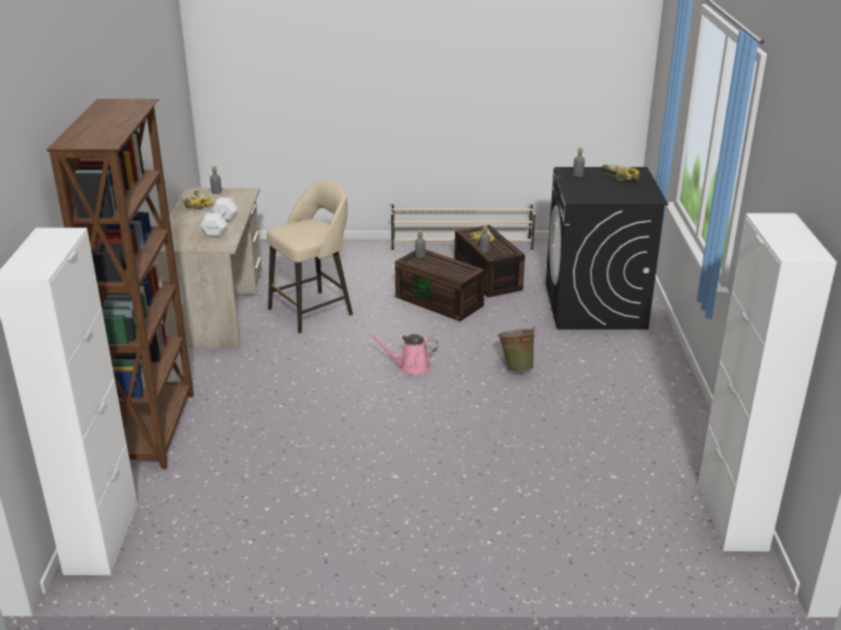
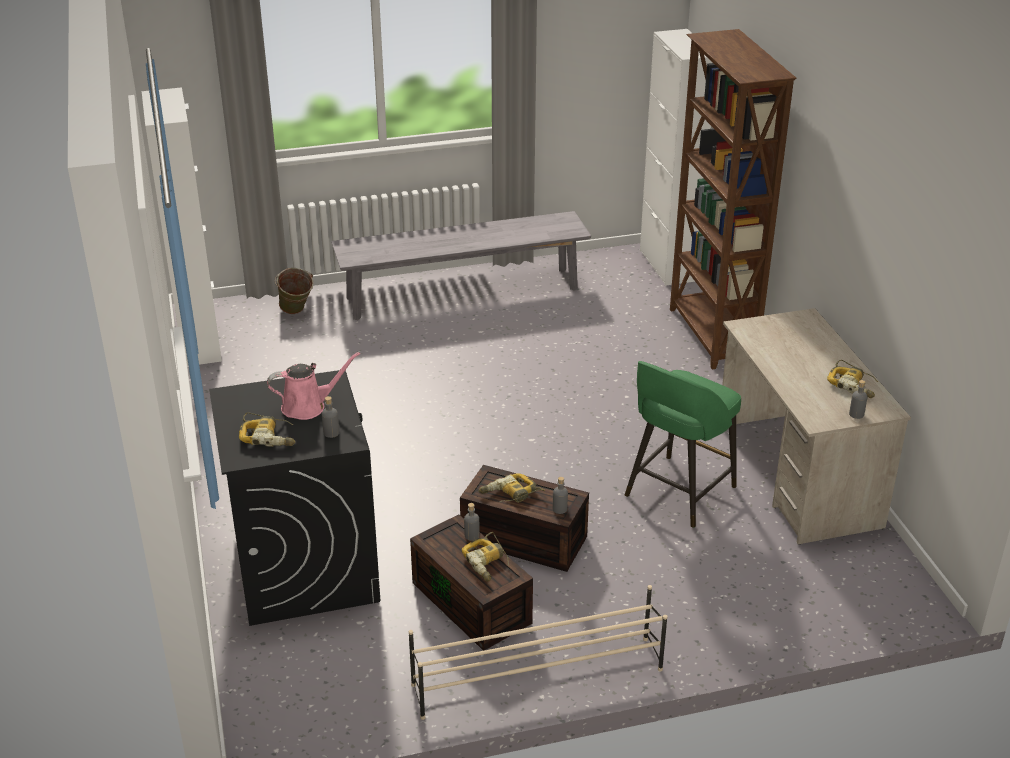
camera: 165 degrees right, 5 degrees up
white dumbbell [200,197,238,237] -> none
beige stool [267,180,353,333] -> green stool [625,361,741,528]
pink watering can [369,333,438,375] -> pink watering can moved to [267,352,360,420]
green bucket [498,327,537,372] -> green bucket moved to [275,268,314,314]
none -> grey bench [331,211,591,320]
none -> power drill [479,473,545,503]

